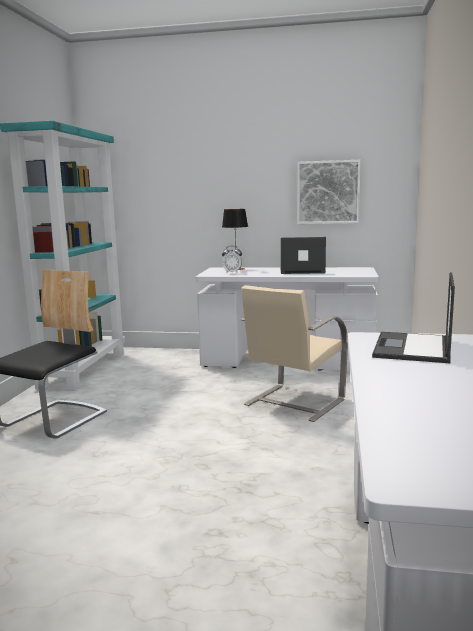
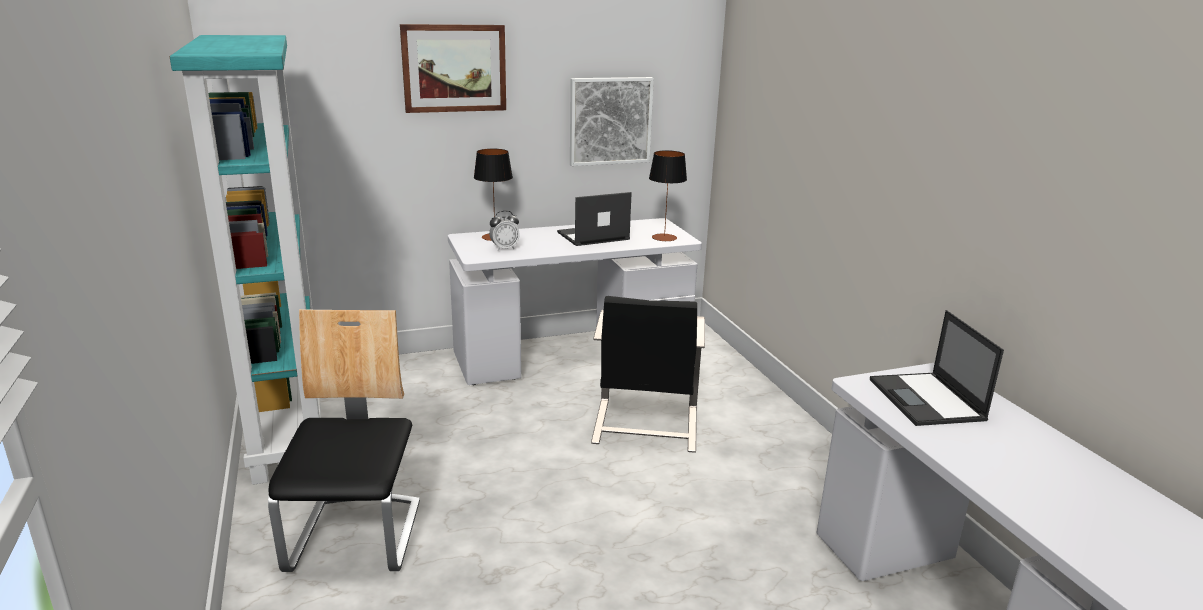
camera: 30 degrees left, 10 degrees up
beige chair [241,285,348,422] -> black chair [591,296,705,453]
none -> picture [400,24,506,113]
none -> table lamp [649,150,687,242]

